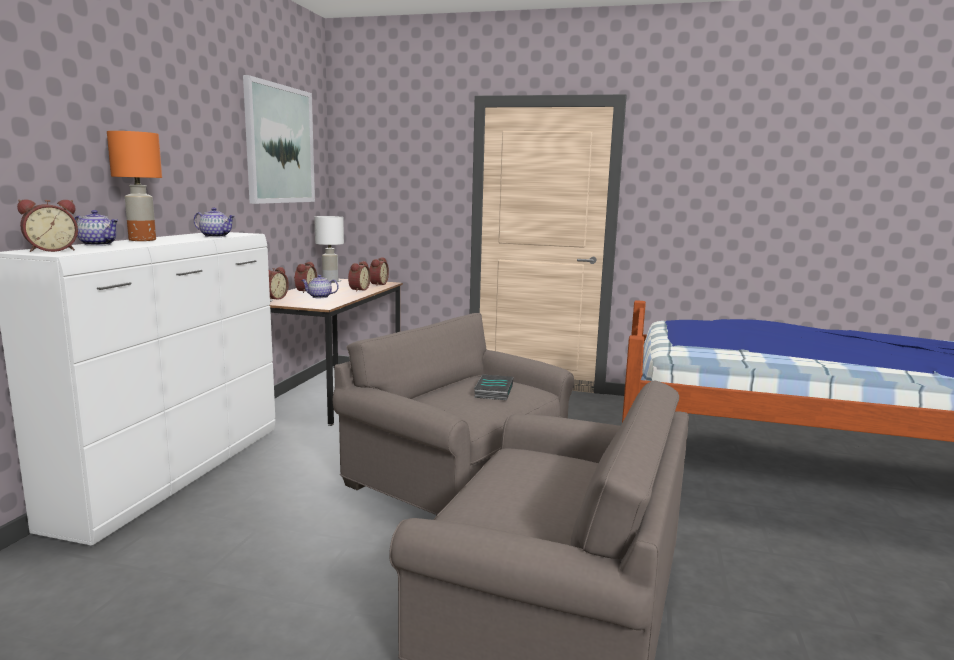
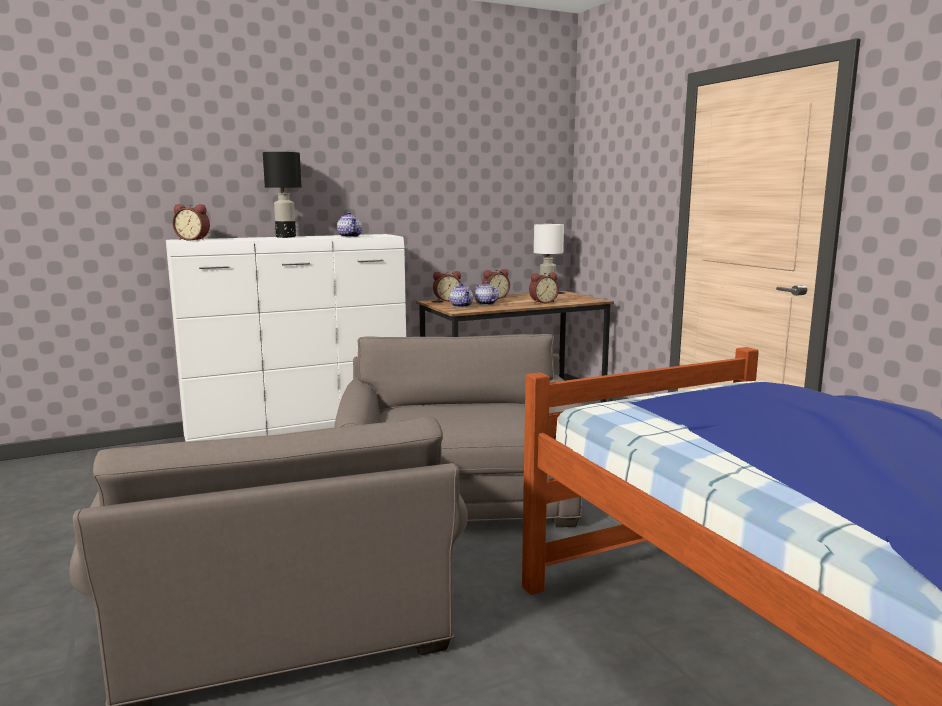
camera: 50 degrees right, 0 degrees up
teapot [74,210,119,246] -> teapot moved to [450,283,473,308]
orange table lamp [107,131,162,241] -> black table lamp [263,152,301,238]
picture [243,75,315,204] -> none
alarm clock [370,257,389,285] -> none
book [474,374,513,400] -> none

